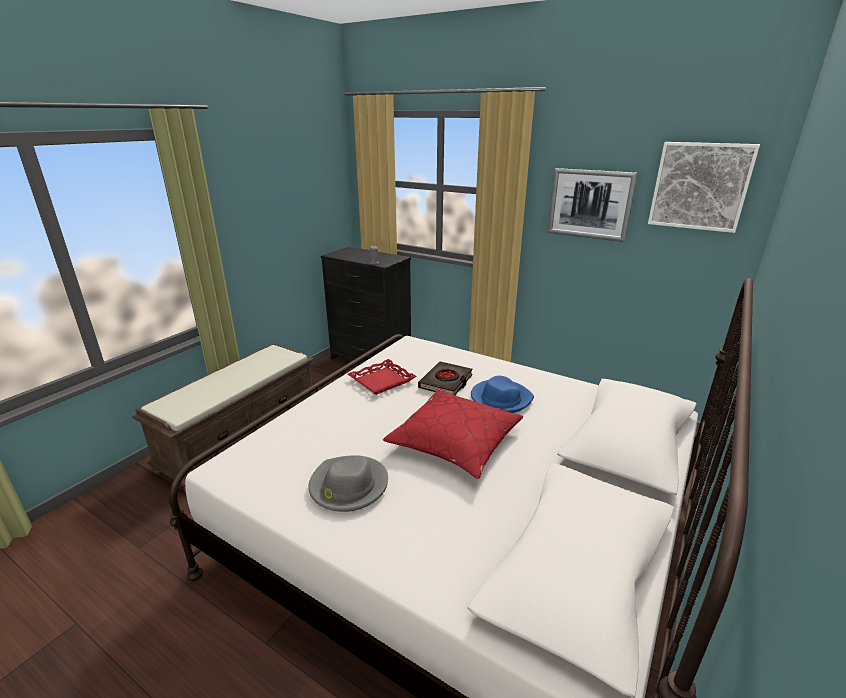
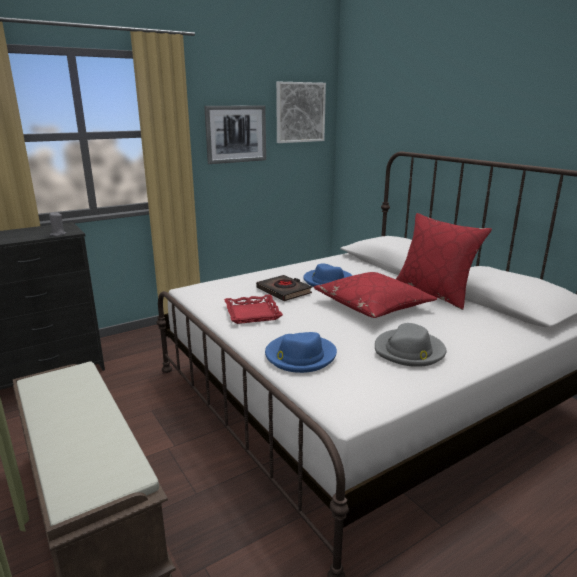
camera: 65 degrees left, 5 degrees down
none -> blue hat [265,332,337,373]
none -> red pillow [396,213,492,310]

